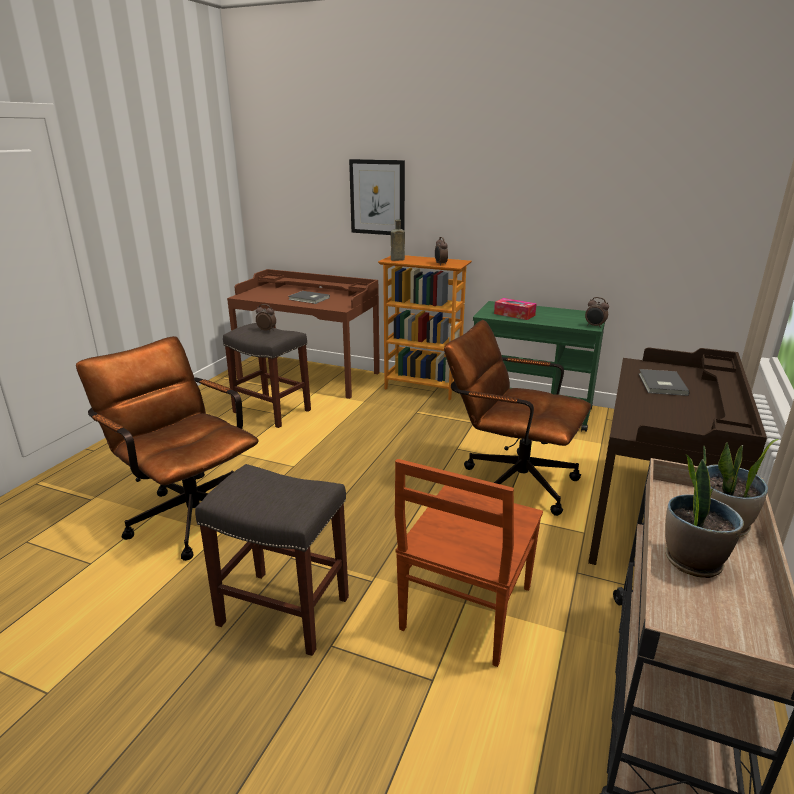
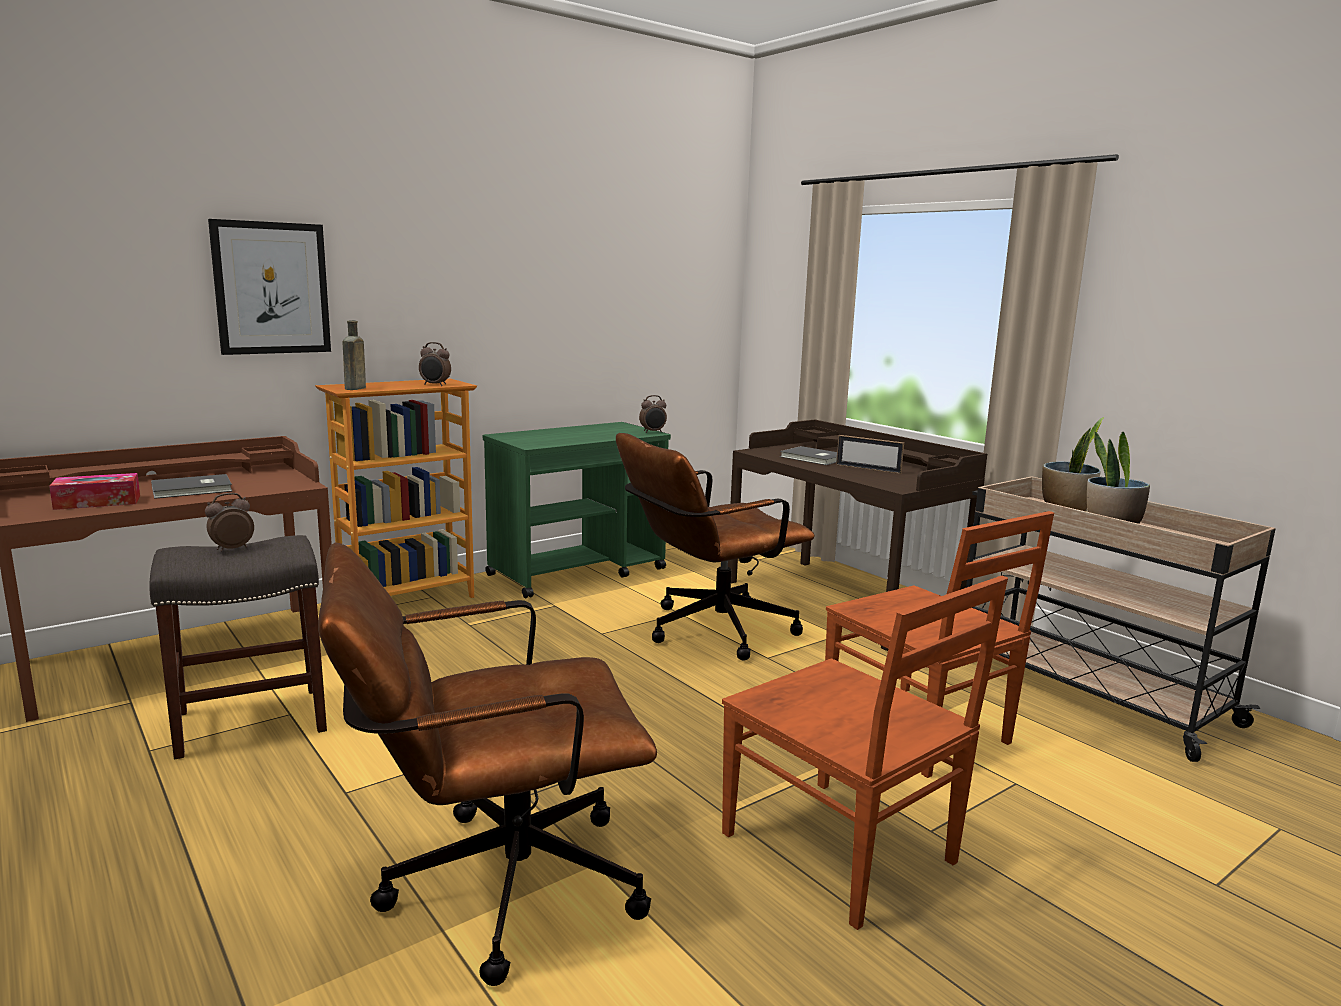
camera: 60 degrees left, 10 degrees down
grey stool [195,464,349,656] -> brown chair [722,576,1008,930]
tissue box [494,298,537,320] -> tissue box moved to [49,473,140,510]
none -> picture frame [836,435,904,474]

